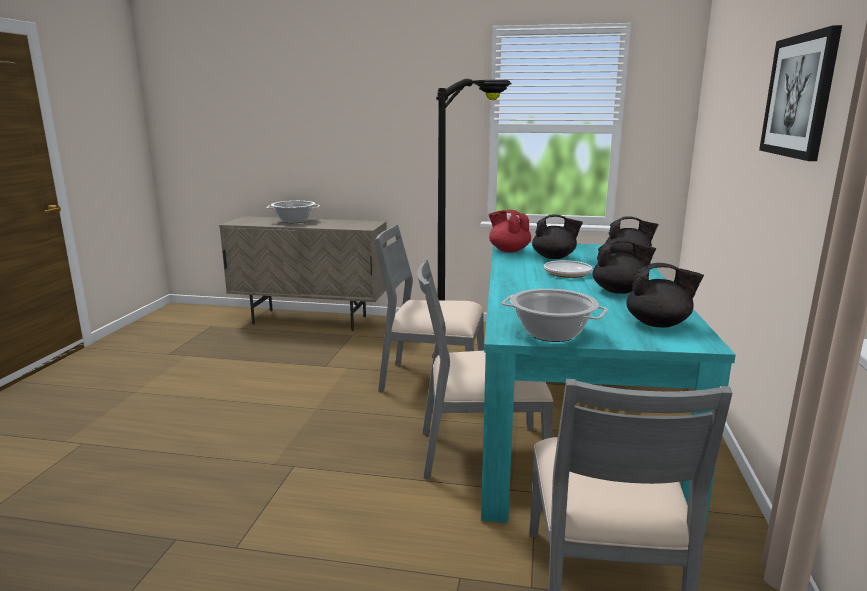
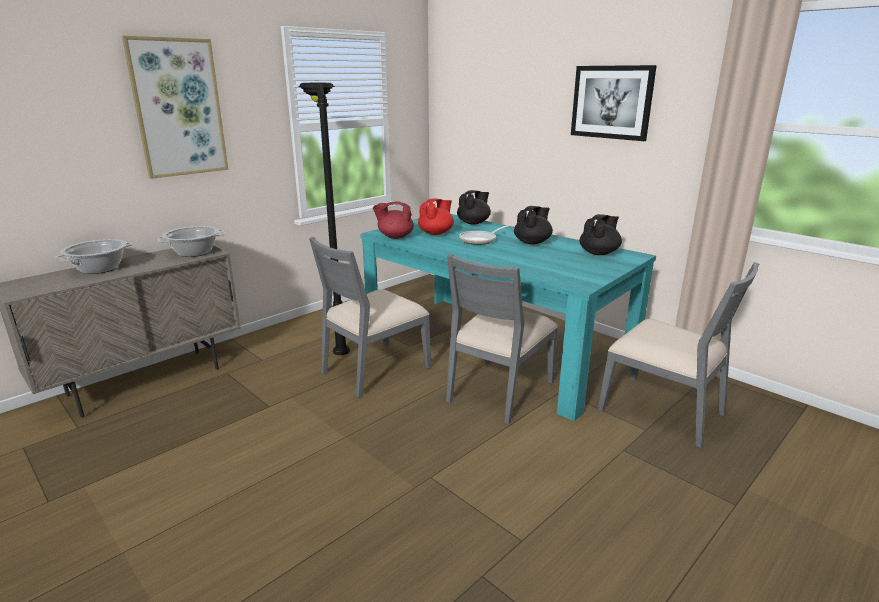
camera: 55 degrees left, 5 degrees up
cooking pot [501,289,608,342] -> cooking pot moved to [158,226,225,257]
black teapot [532,214,583,259] -> red teapot [418,198,454,235]
none -> picture [122,36,228,179]

